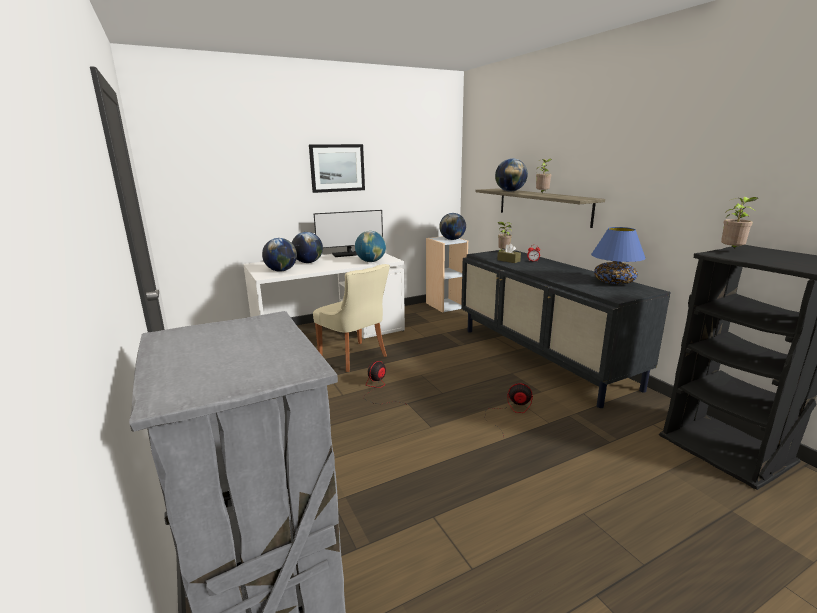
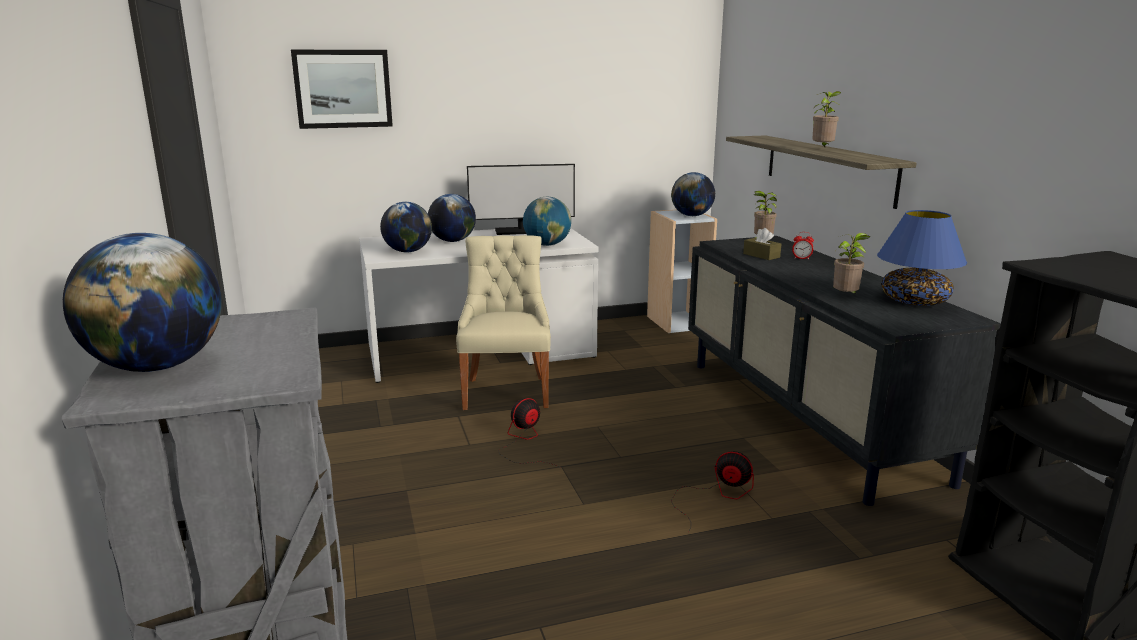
camera: 10 degrees right, 0 degrees up
picture [309,144,365,193] -> picture moved to [291,50,393,129]
beige chair [313,264,390,372] -> beige chair turned 150 degrees counterclockwise [456,235,551,410]
globe [495,158,528,191] -> globe moved to [63,233,222,372]
potted plant [721,197,758,249] -> potted plant moved to [833,233,871,295]

